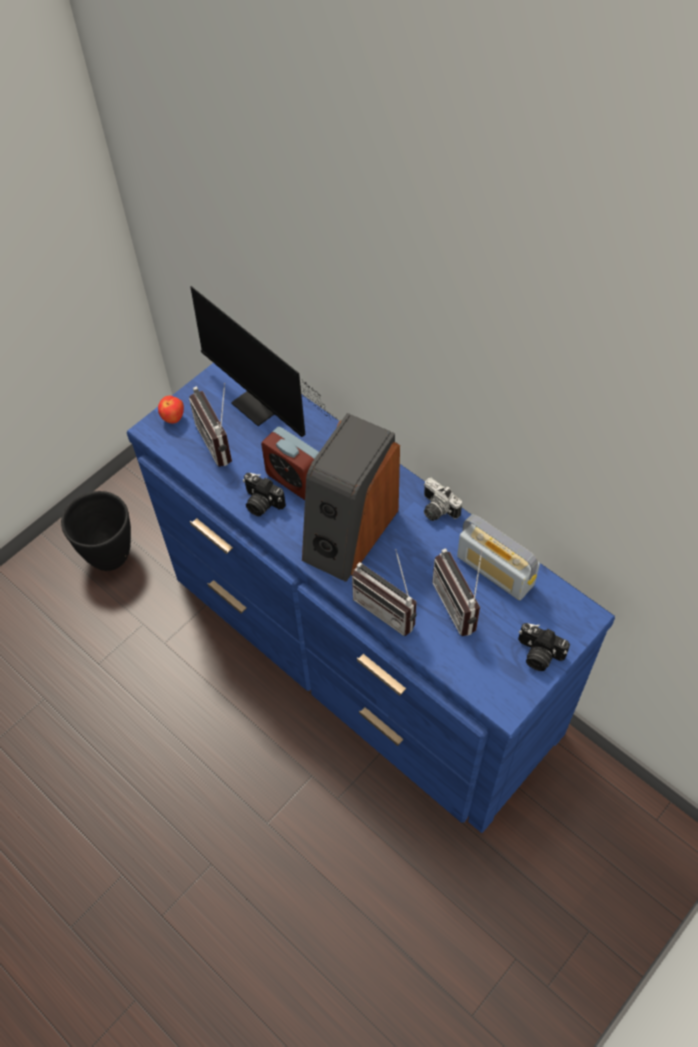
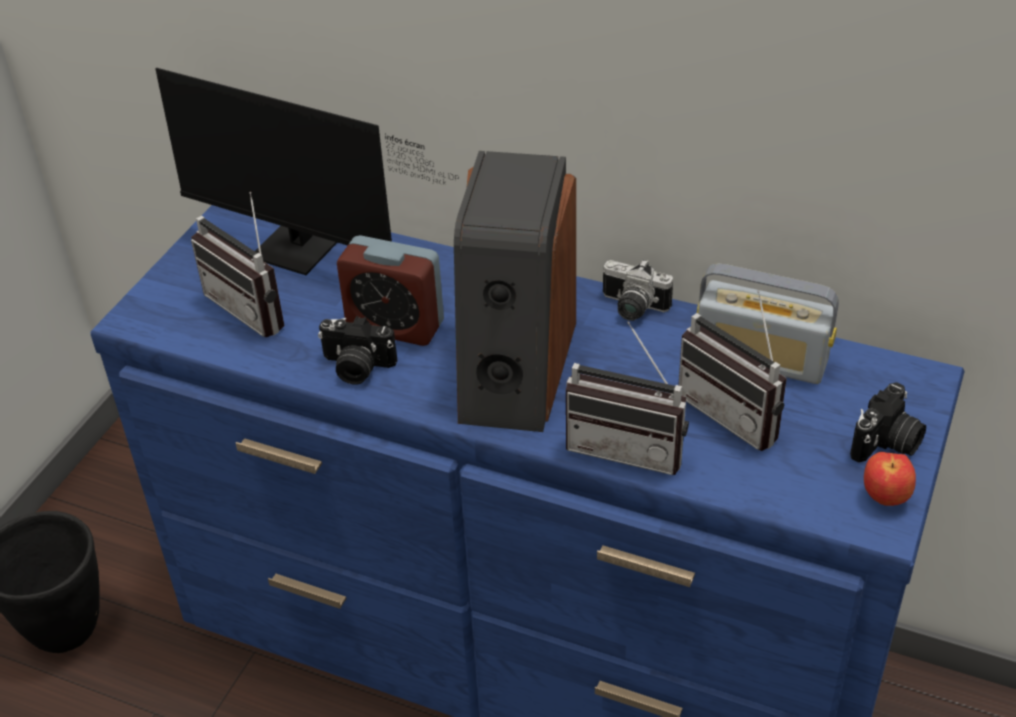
camera: 20 degrees left, 15 degrees down
apple [158,396,184,423] -> apple moved to [864,452,916,506]
camera [518,623,570,671] -> camera turned 60 degrees counterclockwise [850,382,926,462]

